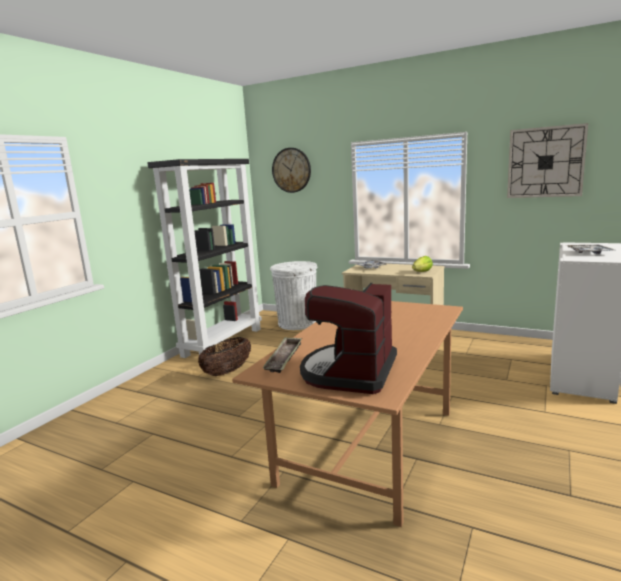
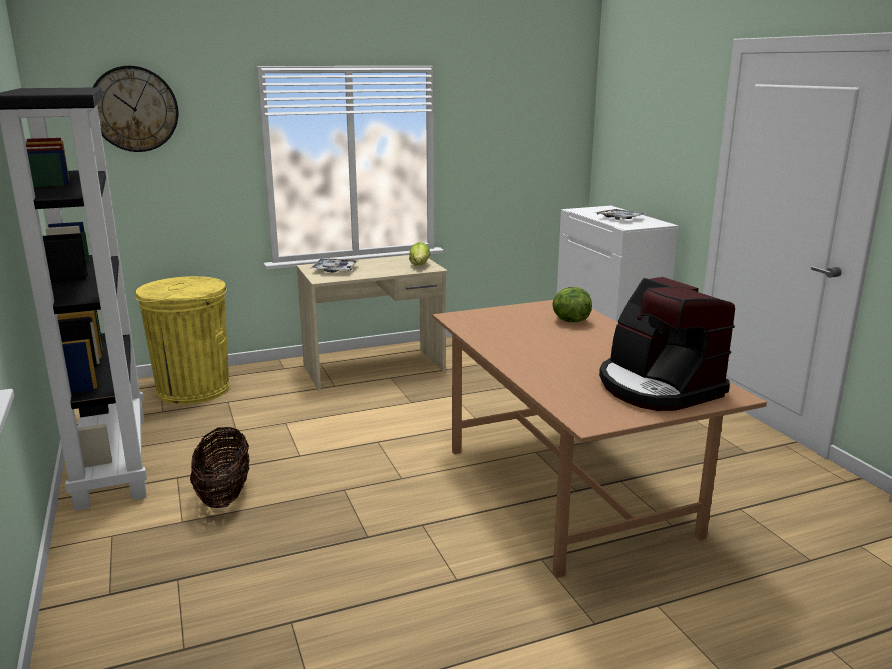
camera: 50 degrees left, 5 degrees up
tray [263,337,302,373] -> none
white trash can [270,261,317,330] -> yellow trash can [136,276,230,404]
wall clock [507,123,588,198] -> none
none -> lettuce [553,287,592,322]

